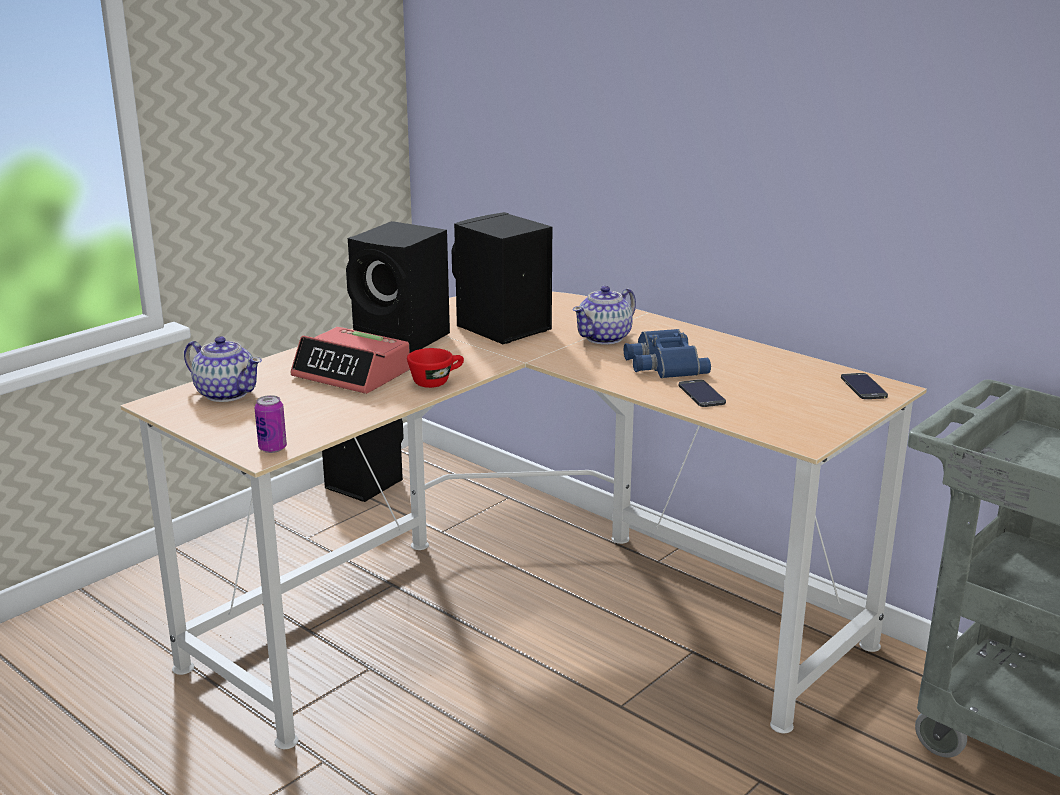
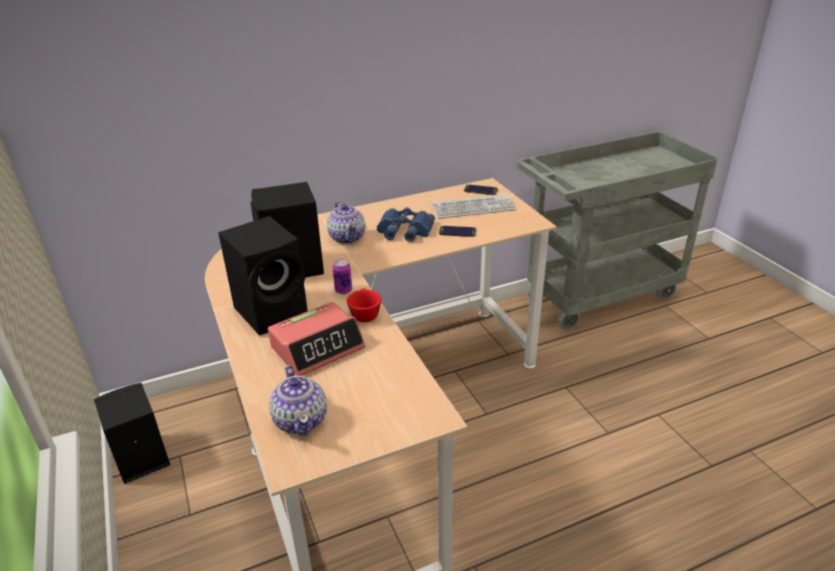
camera: 65 degrees left, 10 degrees up
teapot [184,336,262,402] -> teapot turned 105 degrees clockwise [269,365,327,436]
can [255,395,287,453] -> can moved to [332,259,352,294]
none -> keyboard [432,194,516,219]

